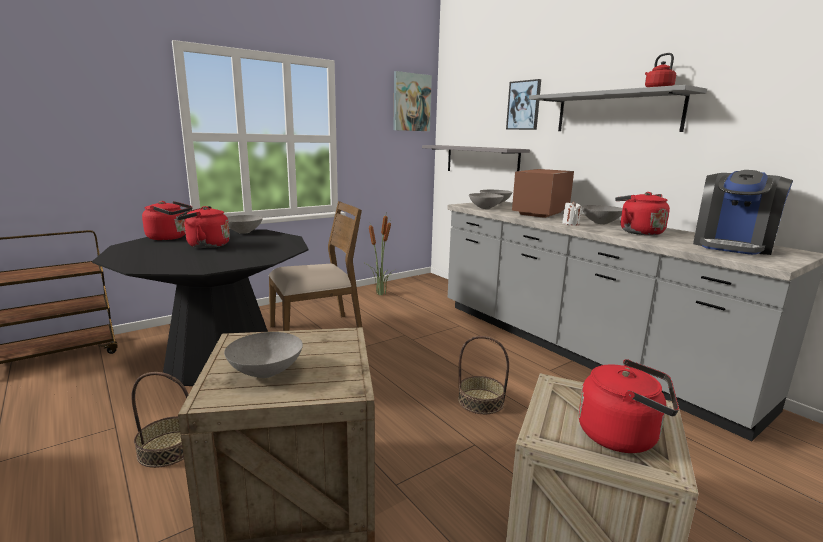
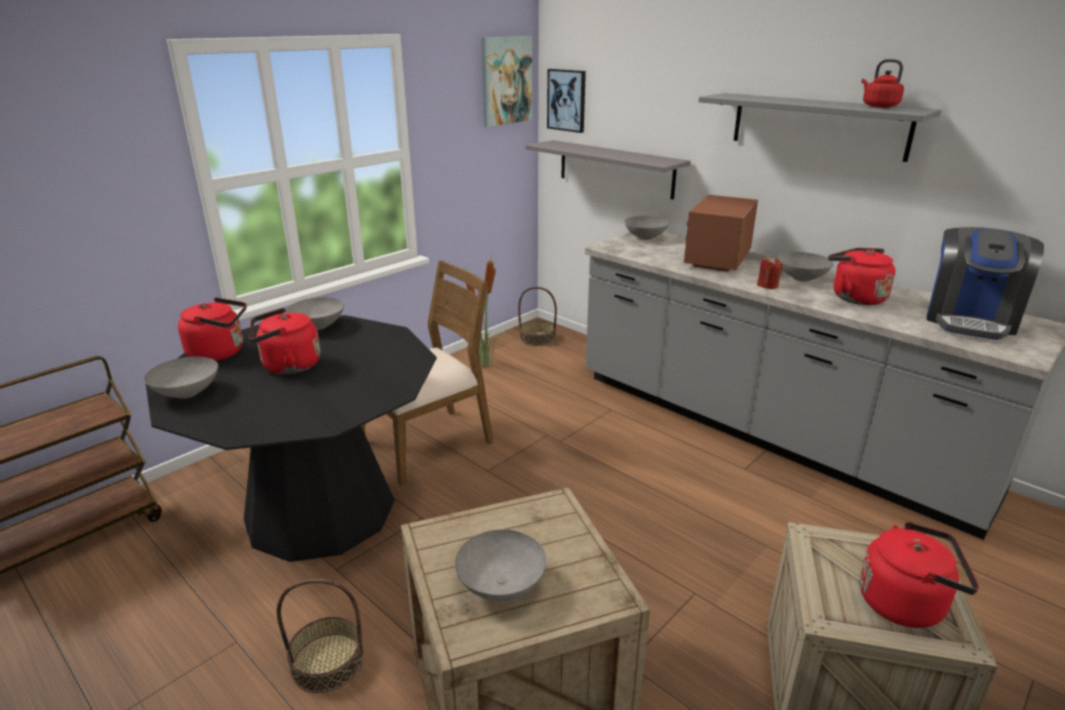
camera: 10 degrees left, 10 degrees up
basket [458,336,509,414] -> basket moved to [518,287,557,346]
grey bowl [469,193,504,209] -> grey bowl moved to [144,356,218,399]
picture [506,79,541,130] -> picture moved to [547,69,586,133]
white candle [562,201,582,225] -> red candle [757,257,783,289]

